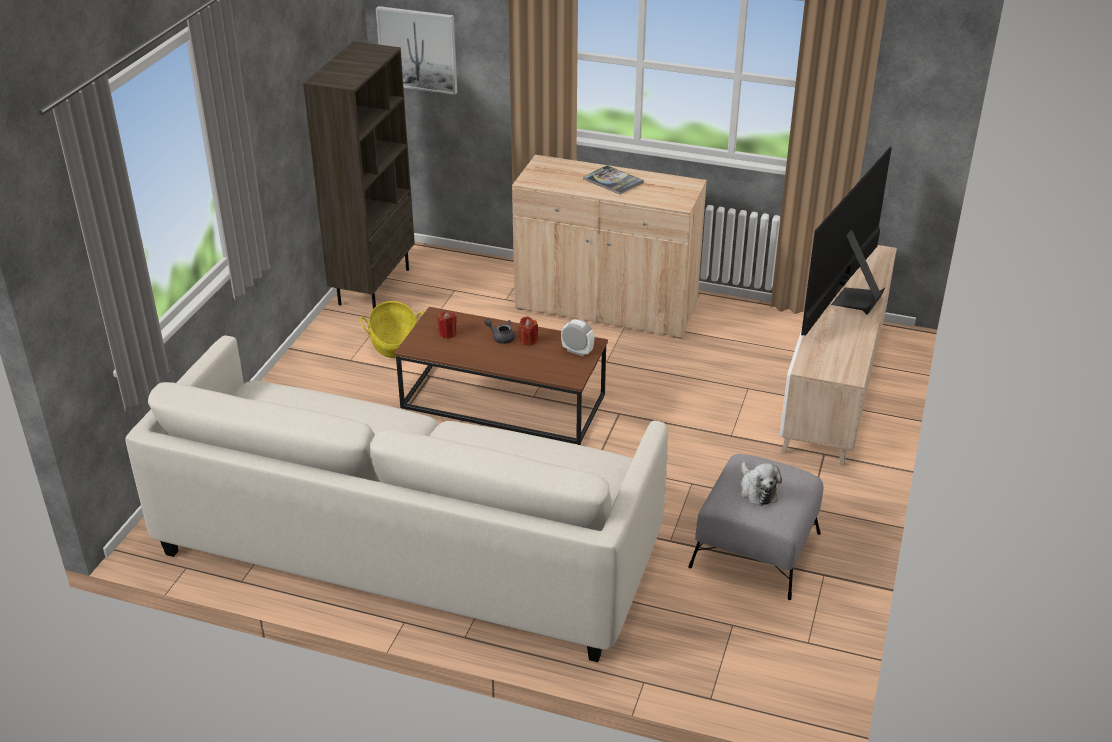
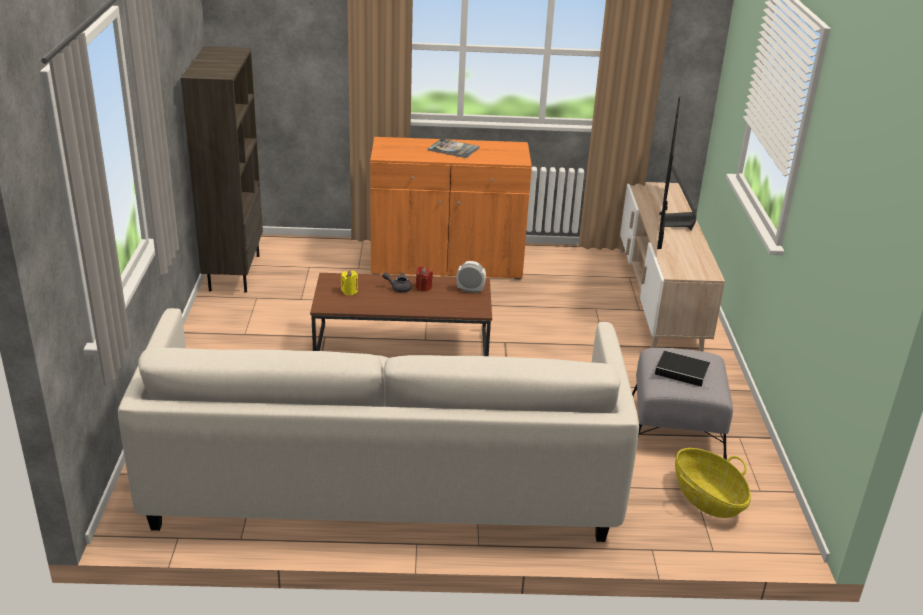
camera: 20 degrees left, 5 degrees down
basket [360,301,424,358] -> basket moved to [675,448,751,518]
picture [376,6,457,95] -> none
red candle [438,312,457,339] -> yellow candle [341,270,358,295]
beige cabinet [512,155,707,339] -> orange cabinet [370,137,532,279]
plush toy [740,462,782,506] -> book [655,351,711,388]

